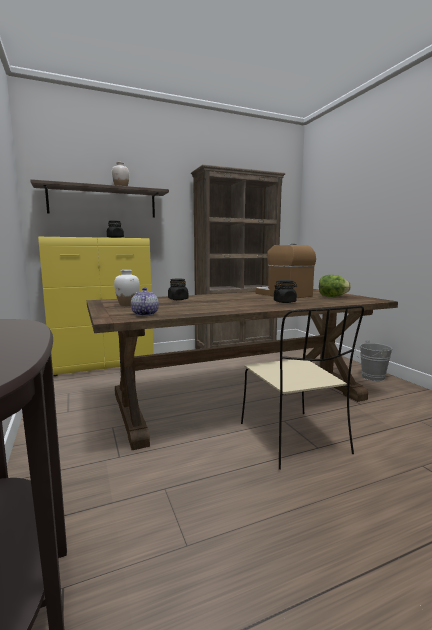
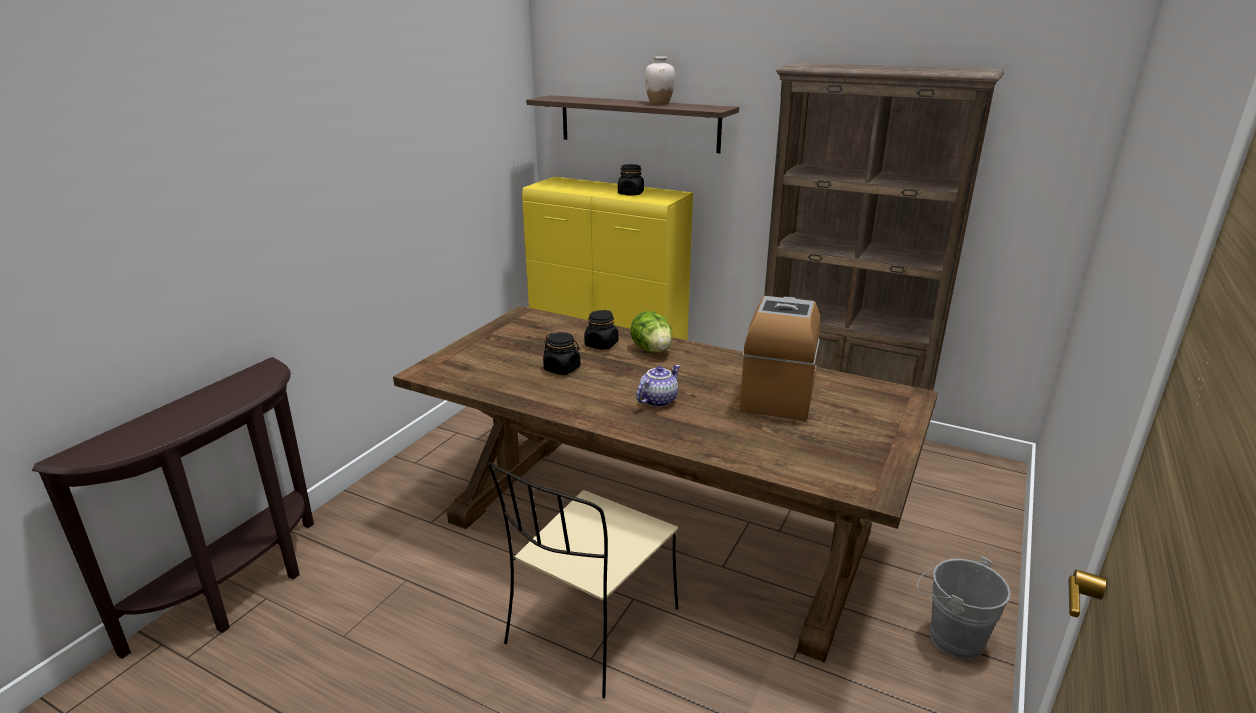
camera: 50 degrees right, 15 degrees up
white vase [114,270,140,306] -> none
teapot [131,288,159,316] -> teapot moved to [636,365,680,407]
black jar [274,280,297,303] -> black jar moved to [543,332,580,375]
lettuce [319,275,351,297] -> lettuce moved to [630,311,672,353]

